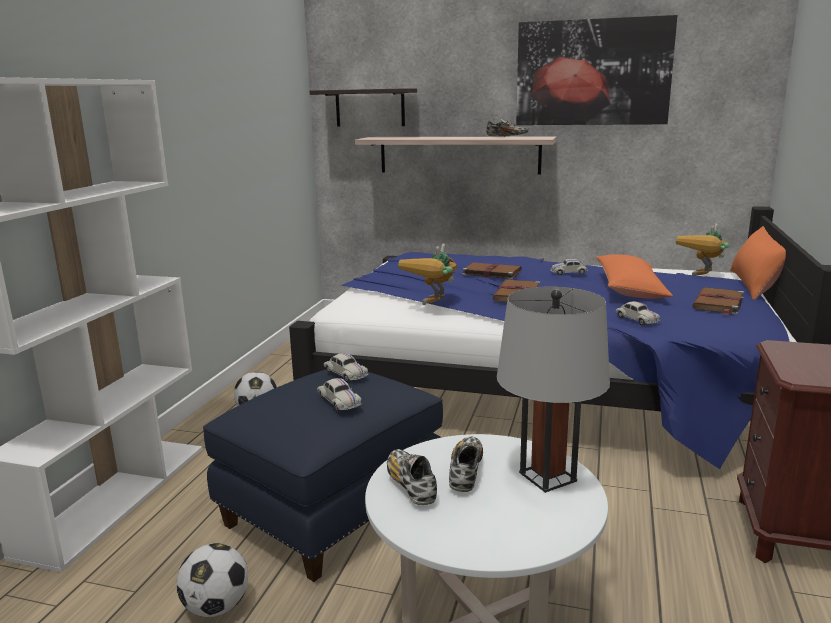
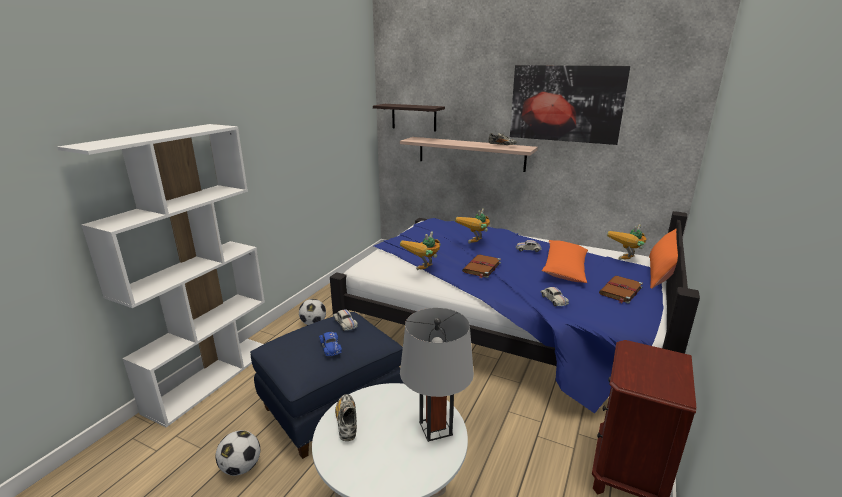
camera: 10 degrees right, 5 degrees up
white toy car [317,378,362,412] -> blue toy car [319,332,342,356]
shoe [449,437,483,492] -> none
brown book [461,262,522,280] -> toy robot [455,208,490,244]

